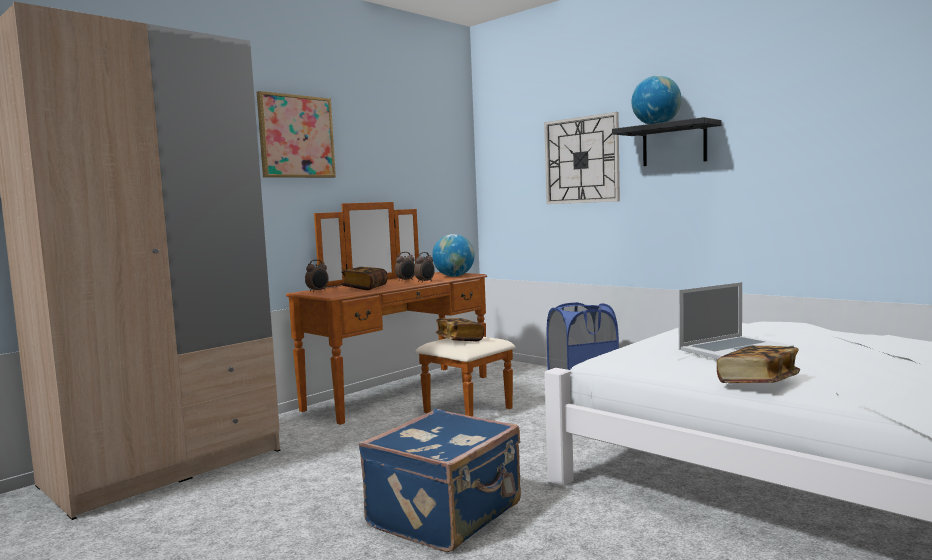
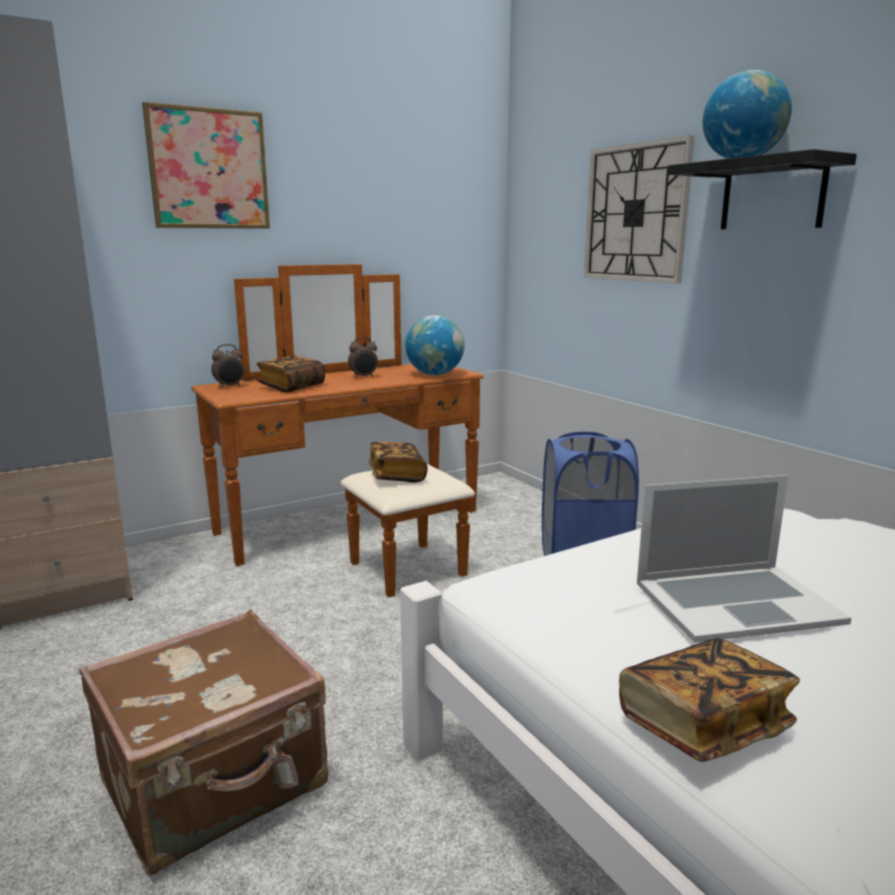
camera: 15 degrees right, 10 degrees up
blue suitcase [359,409,521,552] -> brown suitcase [79,610,328,875]
alarm clock [414,252,435,283] -> none

